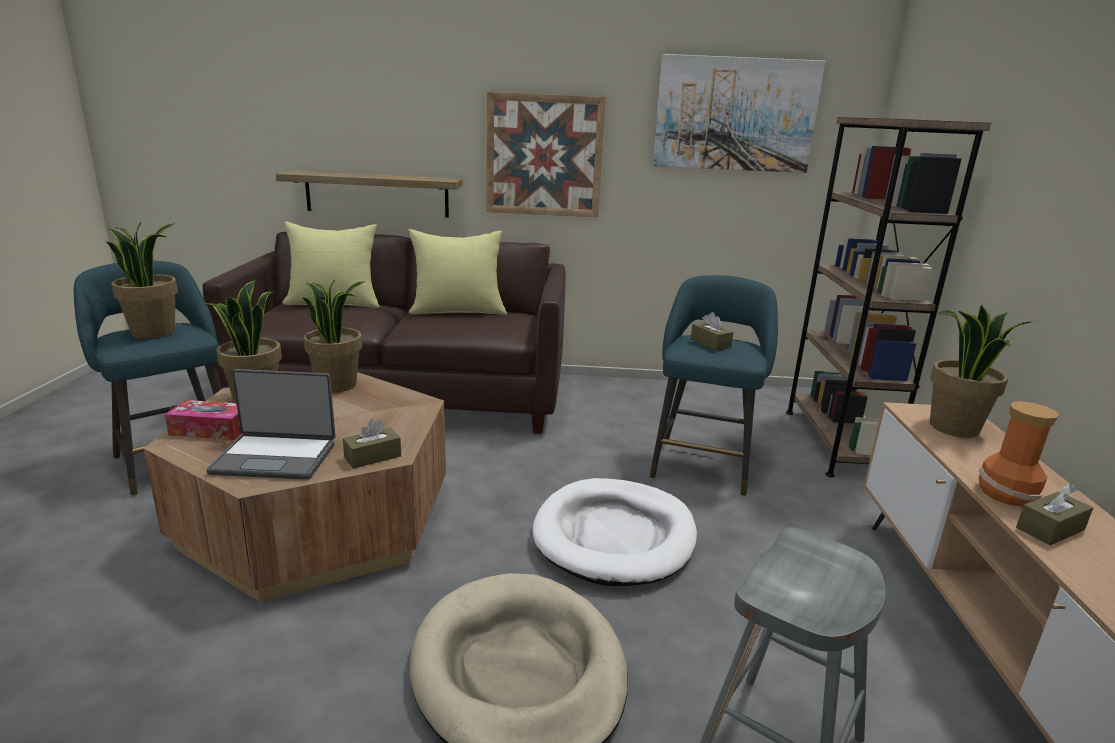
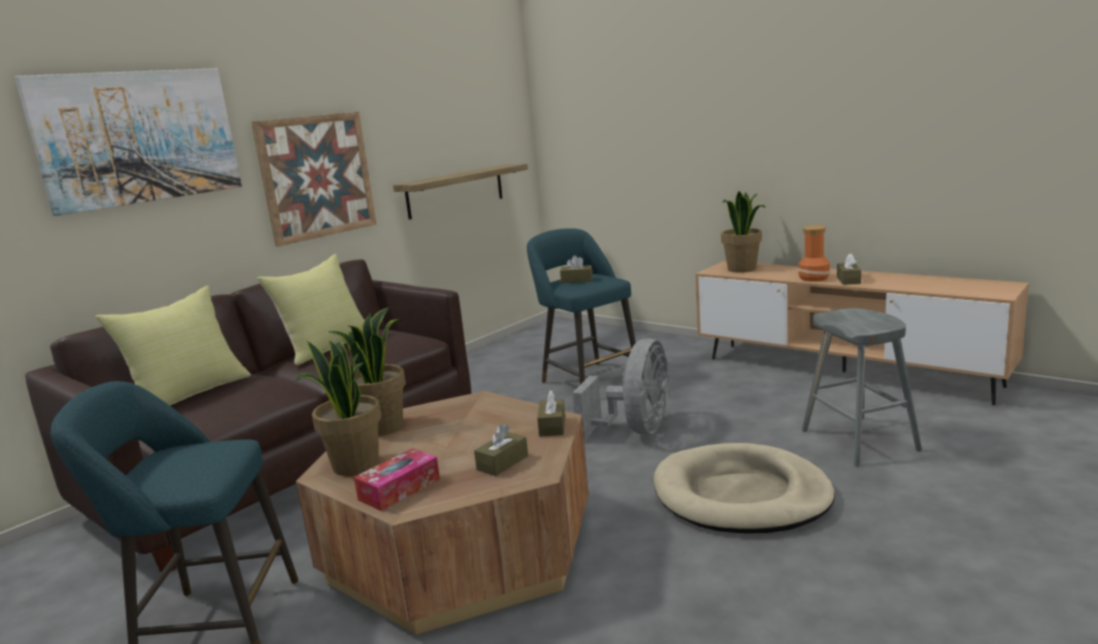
camera: 50 degrees left, 5 degrees down
potted plant [106,222,178,339] -> none
laptop [206,369,336,480] -> brown tissue box [474,424,528,476]
shelf [276,171,463,218] -> shelf moved to [393,164,528,220]
white dog bed [532,478,697,586] -> grey fan [573,338,670,440]
picture [652,54,825,173] -> picture moved to [15,68,242,216]
brown bookcase [786,117,991,477] -> none

